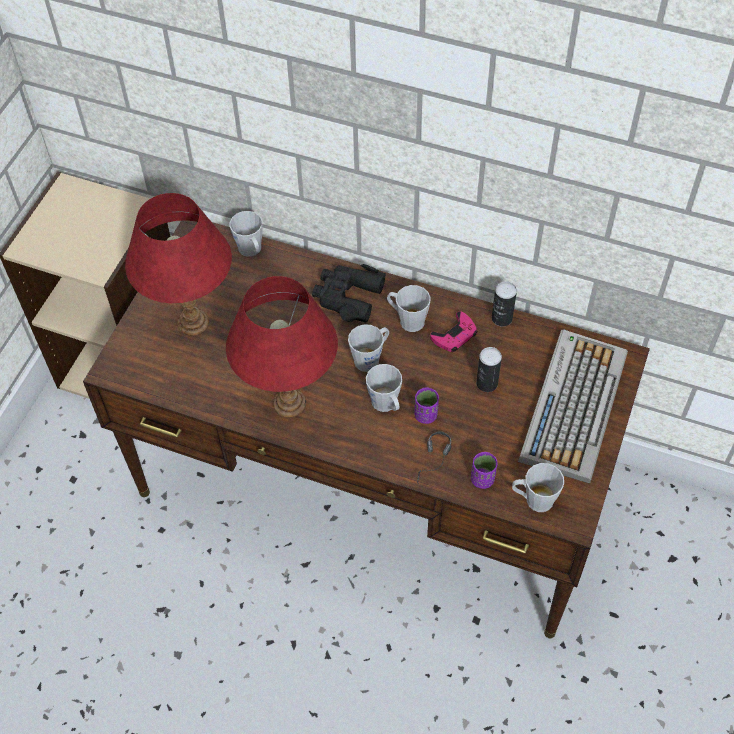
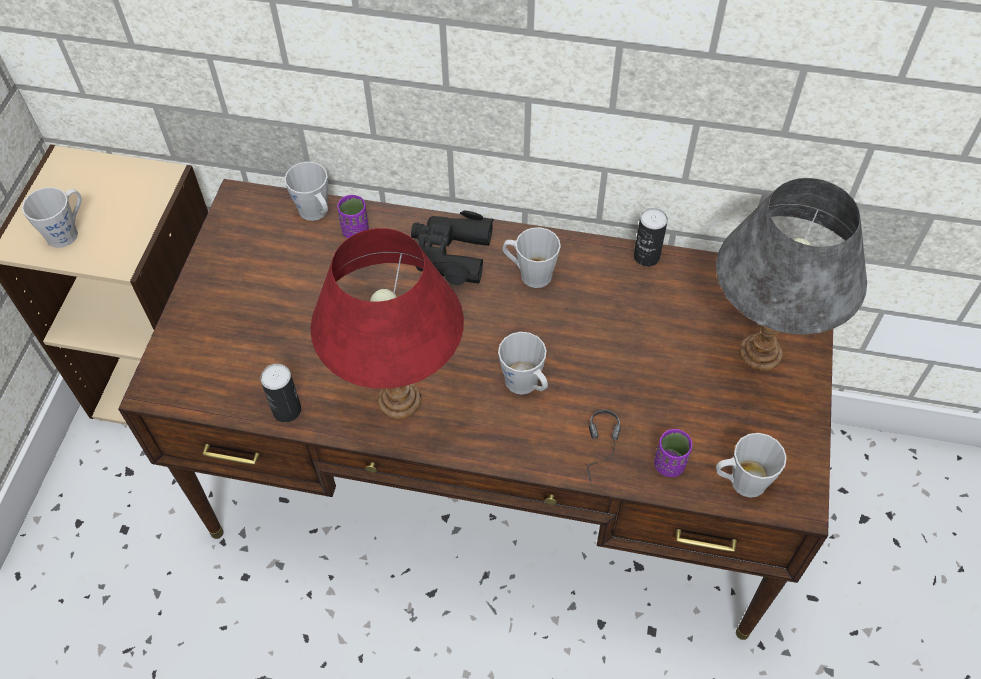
camera: 10 degrees left, 0 degrees up
red table lamp [125,193,232,336] -> none
grey mug [348,324,389,372] -> grey mug moved to [22,187,82,248]
purple cup [414,387,439,424] -> purple cup moved to [337,195,369,238]
pink game controller [430,311,477,352] -> none
can [476,347,502,392] -> can moved to [260,364,301,423]
keyboard [518,329,628,484] -> grey table lamp [716,178,867,371]

